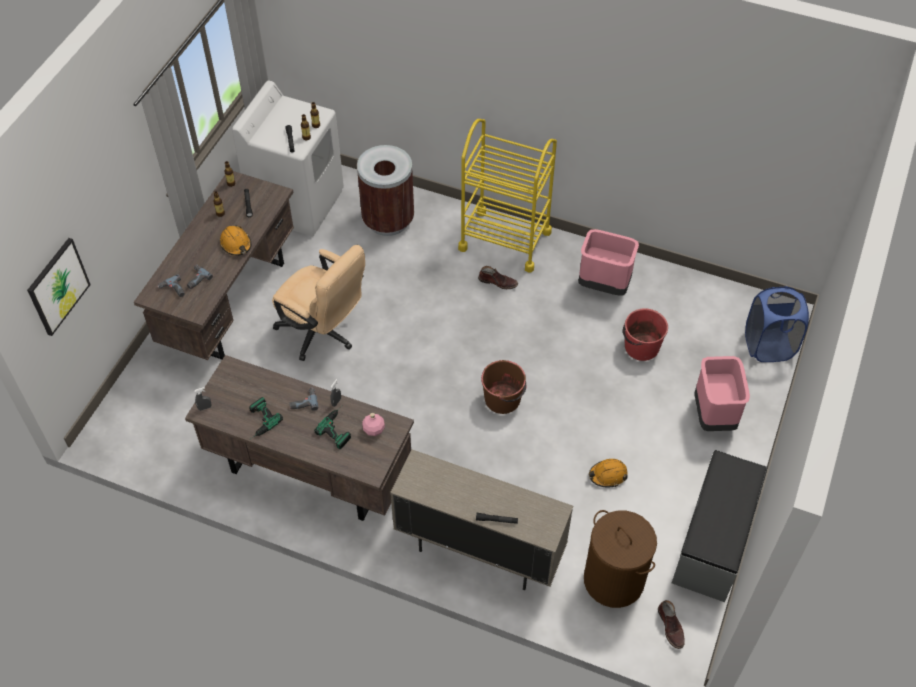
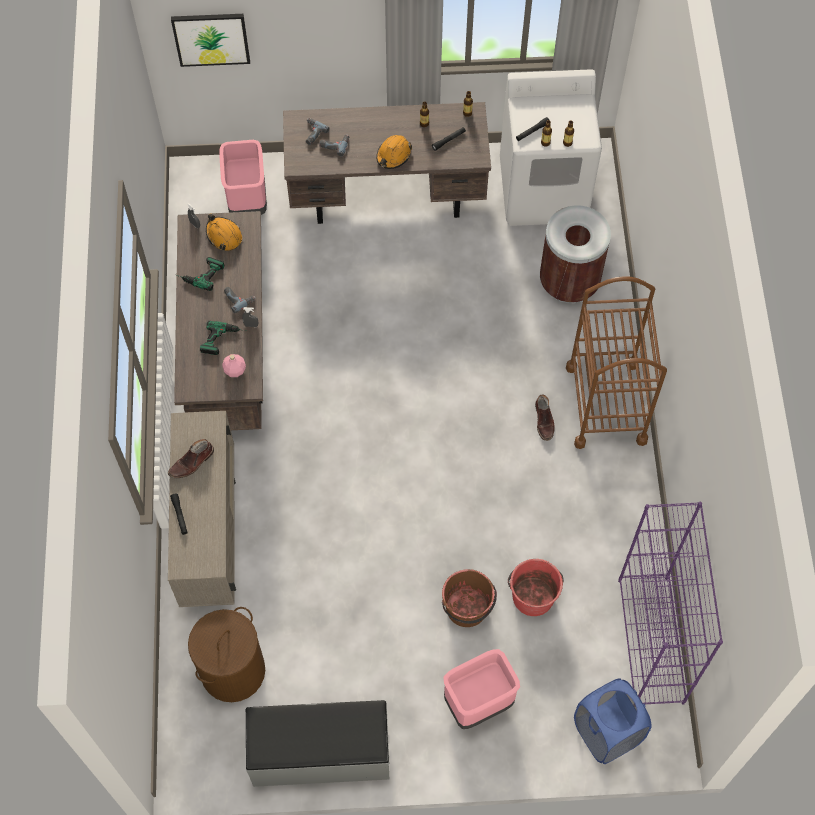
camera: 65 degrees right, 10 degrees up
beige office chair [272,245,365,361] -> none
yellow cart [458,119,557,273] -> brown cart [566,276,667,449]
brown bucket [481,360,526,414] -> brown bucket moved to [442,569,497,627]
pink trash can [579,229,639,296] -> pink trash can moved to [219,140,267,215]
orange hard hat [589,459,628,487] -> orange hard hat moved to [206,214,242,251]
brown boot [658,600,685,649] -> brown boot moved to [168,439,214,478]
none -> purple bookcase [618,502,723,705]

